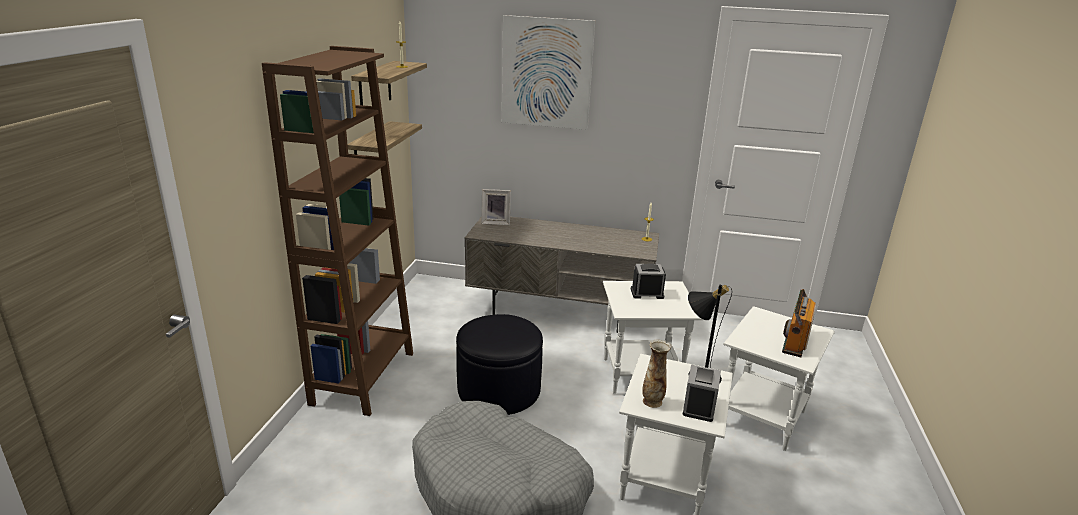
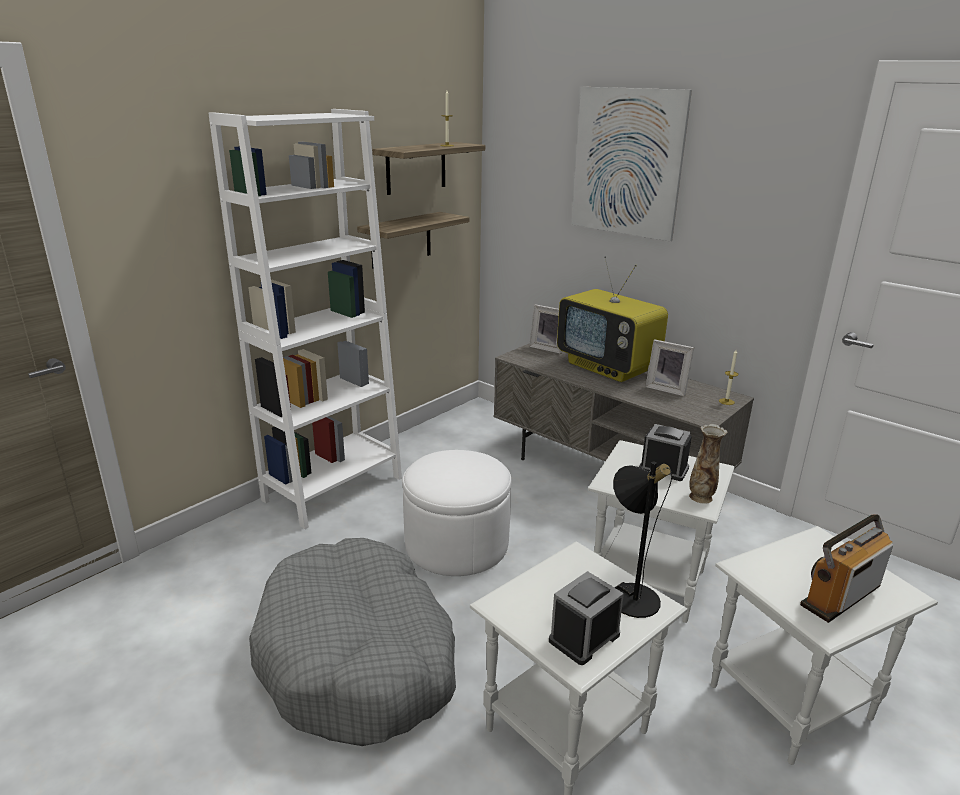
camera: 30 degrees right, 0 degrees up
brown bookcase [262,46,413,416] -> white bookcase [209,109,402,529]
black ottoman [456,314,543,415] -> white ottoman [402,450,512,576]
vase [642,339,672,408] -> vase moved to [689,424,727,504]
none -> television [557,256,668,382]
none -> picture frame [646,339,694,396]

